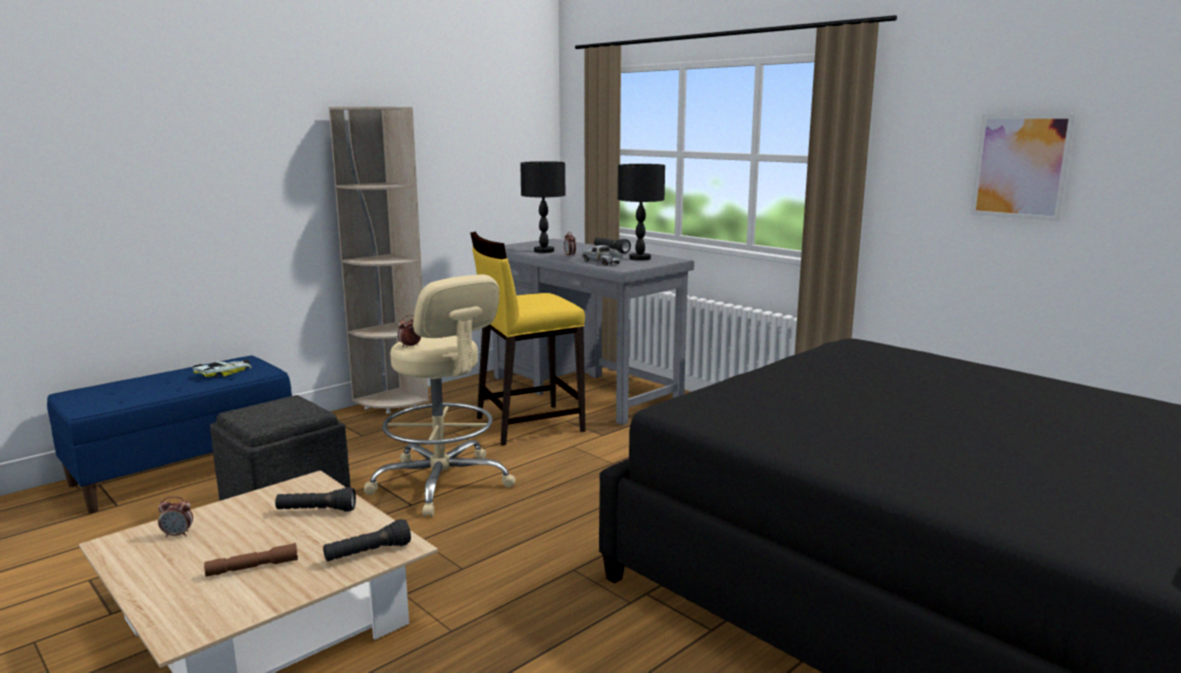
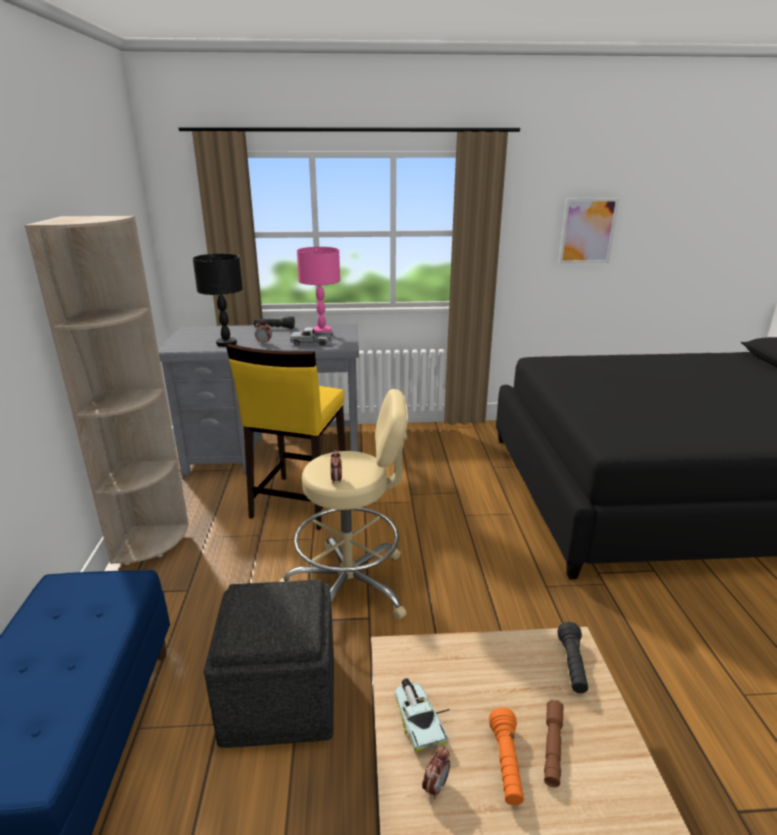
camera: 50 degrees left, 10 degrees up
toy car [192,359,252,377] -> toy car moved to [395,678,450,752]
black flashlight [275,487,356,512] -> none
black table lamp [618,164,665,261] -> pink table lamp [297,247,340,332]
none -> orange flashlight [489,708,524,805]

